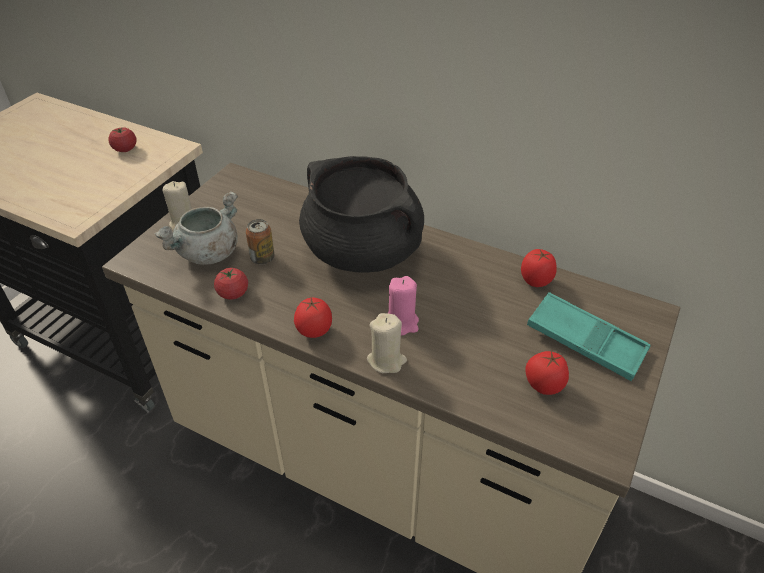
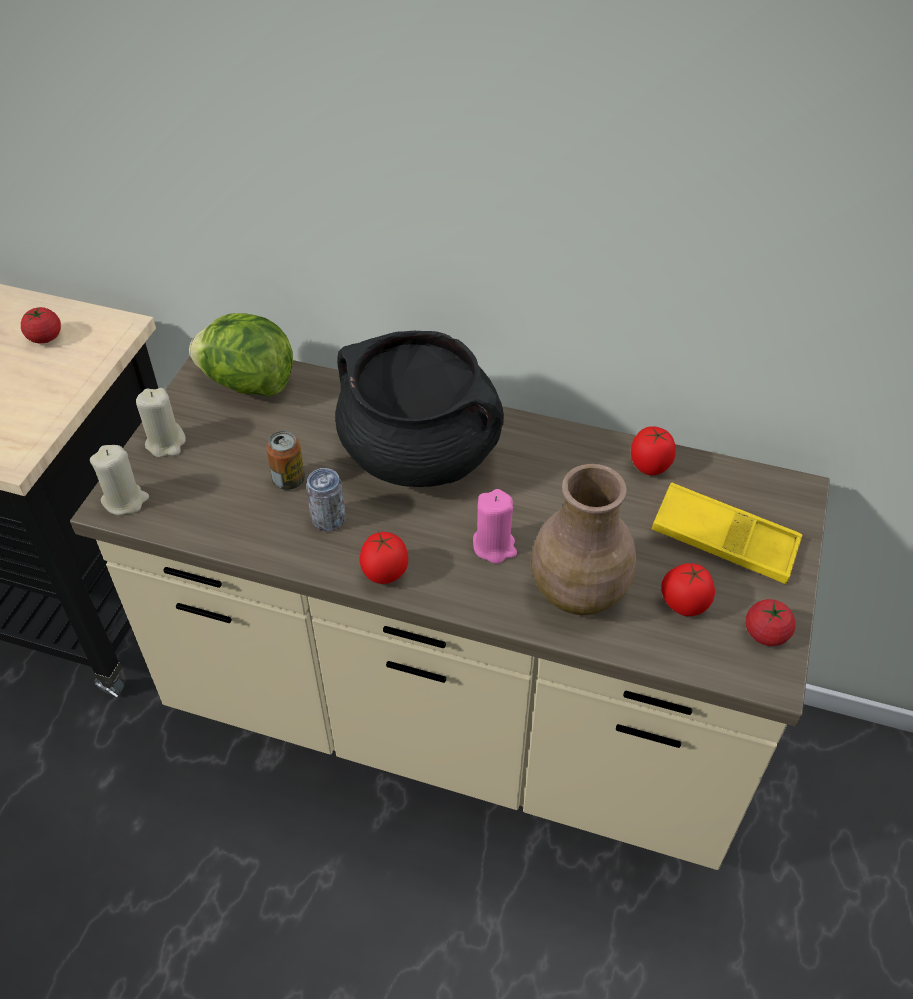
camera: 10 degrees left, 5 degrees up
grey cooking pot [154,191,238,265] -> none
tomato [214,268,248,300] -> tomato moved to [746,599,795,646]
beige candle [367,313,407,373] -> beige candle moved to [90,445,149,515]
turquoise tray [527,292,651,381] -> yellow tray [652,482,802,584]
none -> lettuce [189,313,293,396]
none -> can [306,468,346,531]
none -> brown vase [531,464,636,615]

